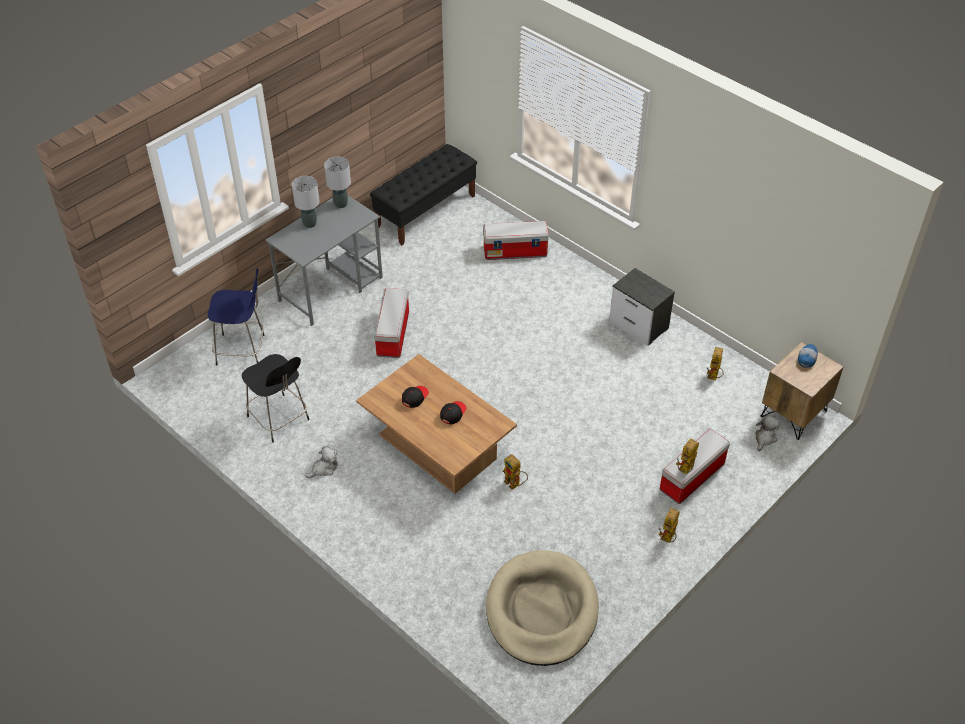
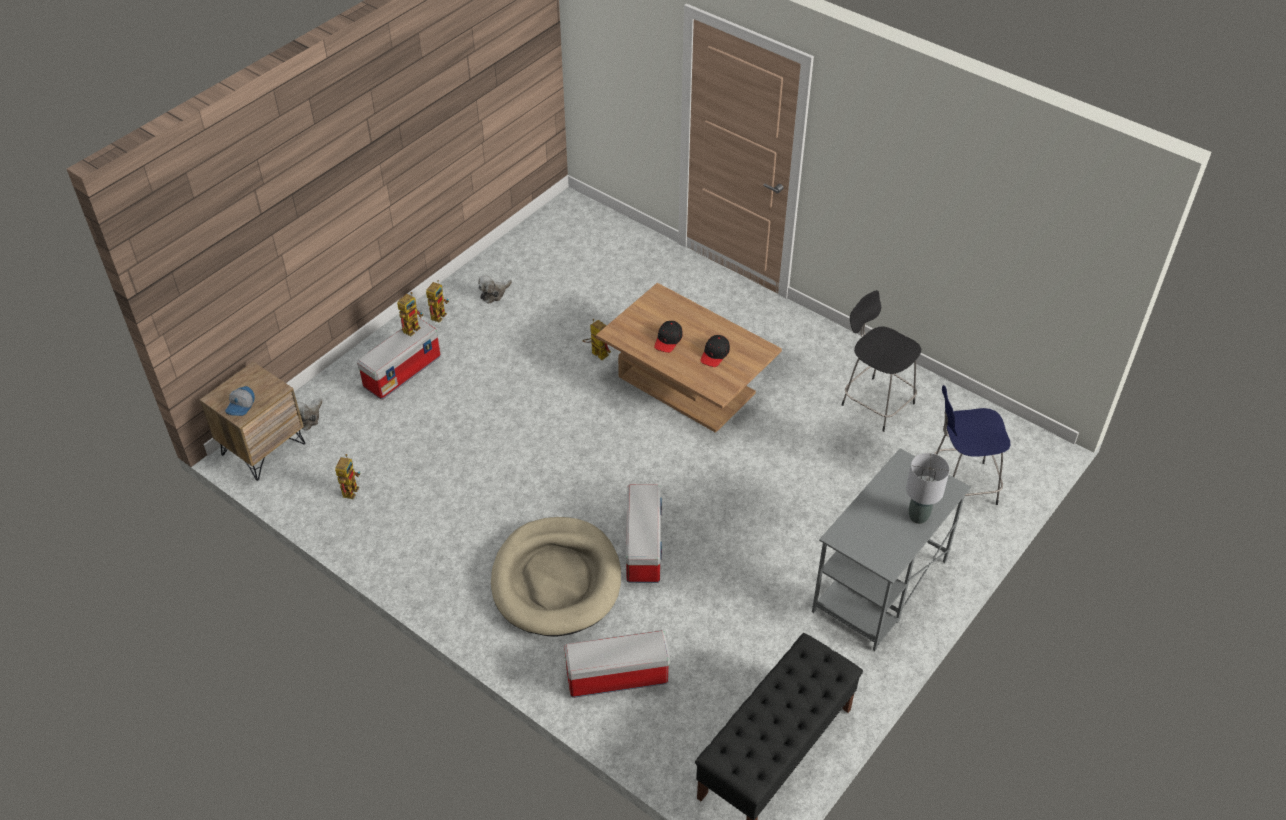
camera: 175 degrees right, 0 degrees up
plush toy [305,446,338,478] -> plush toy moved to [478,275,512,304]
grey table lamp [324,157,351,208] -> none
storage box [374,288,409,358] -> storage box moved to [626,485,662,583]
beige dog bed [486,550,599,666] -> beige dog bed moved to [491,517,621,637]
nightstand [609,268,675,346] -> none

